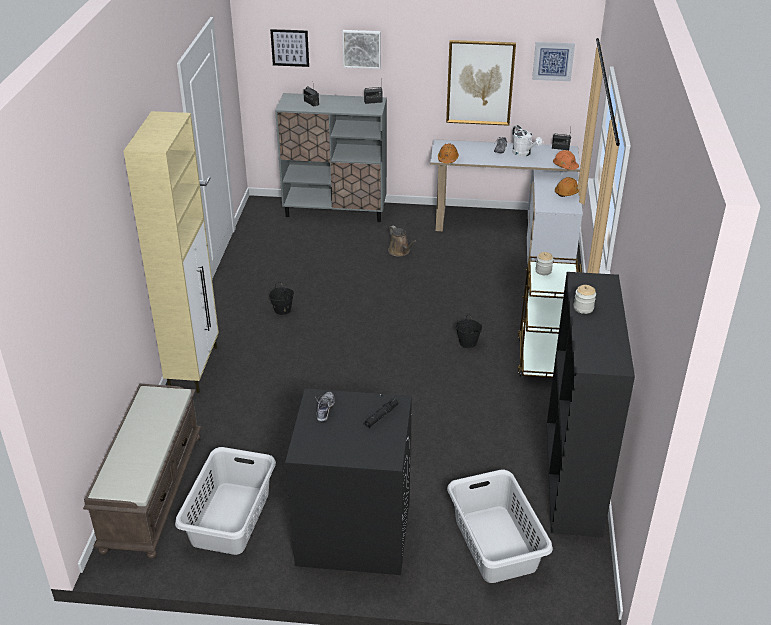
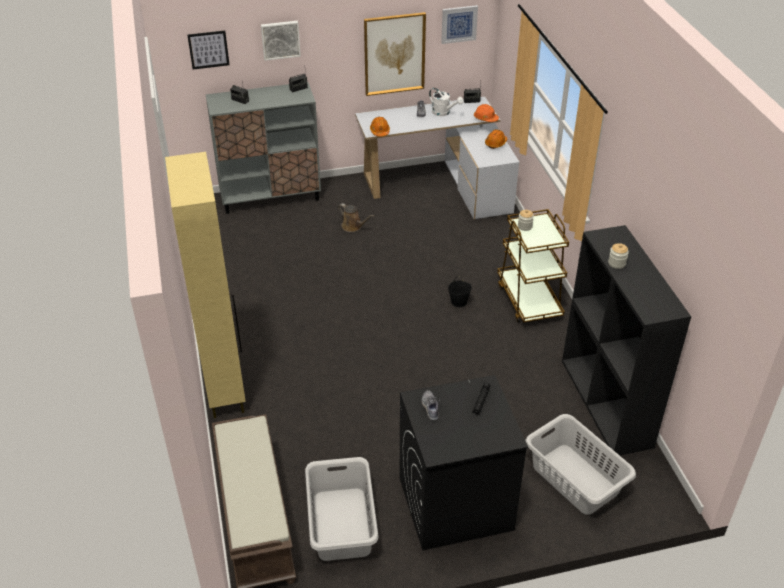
camera: 20 degrees left, 5 degrees up
black bucket [269,282,294,315] -> none

